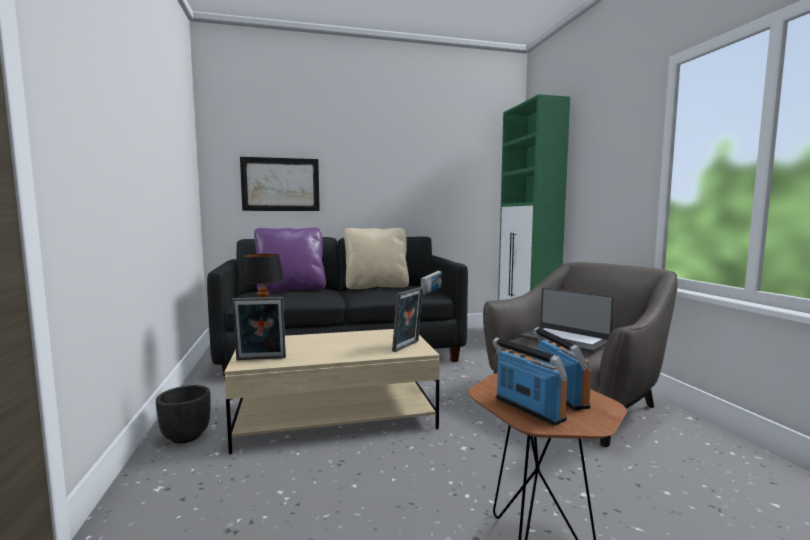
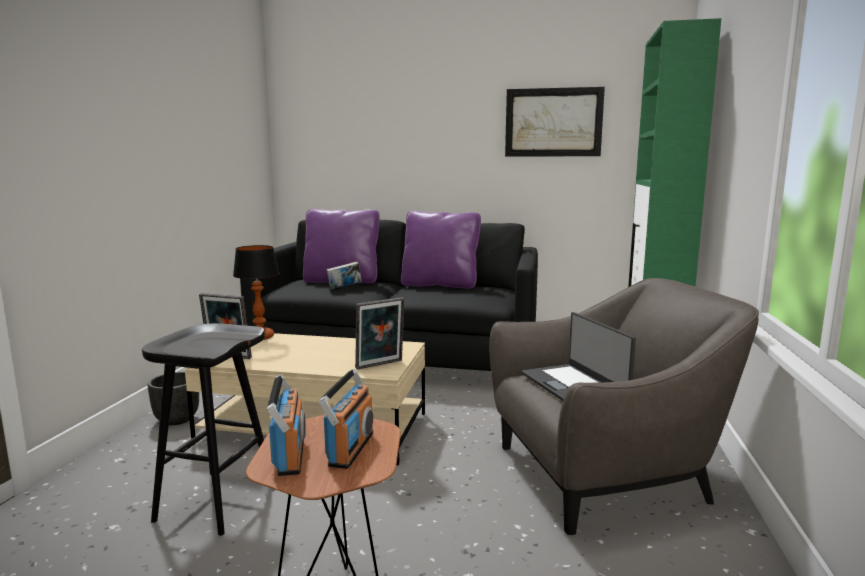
camera: 25 degrees right, 5 degrees up
picture [240,157,320,211] -> picture moved to [505,87,605,157]
beige pillow [344,228,409,289] -> purple pillow [401,211,481,289]
book [421,271,442,295] -> book moved to [326,261,362,289]
none -> black stool [142,323,265,536]

